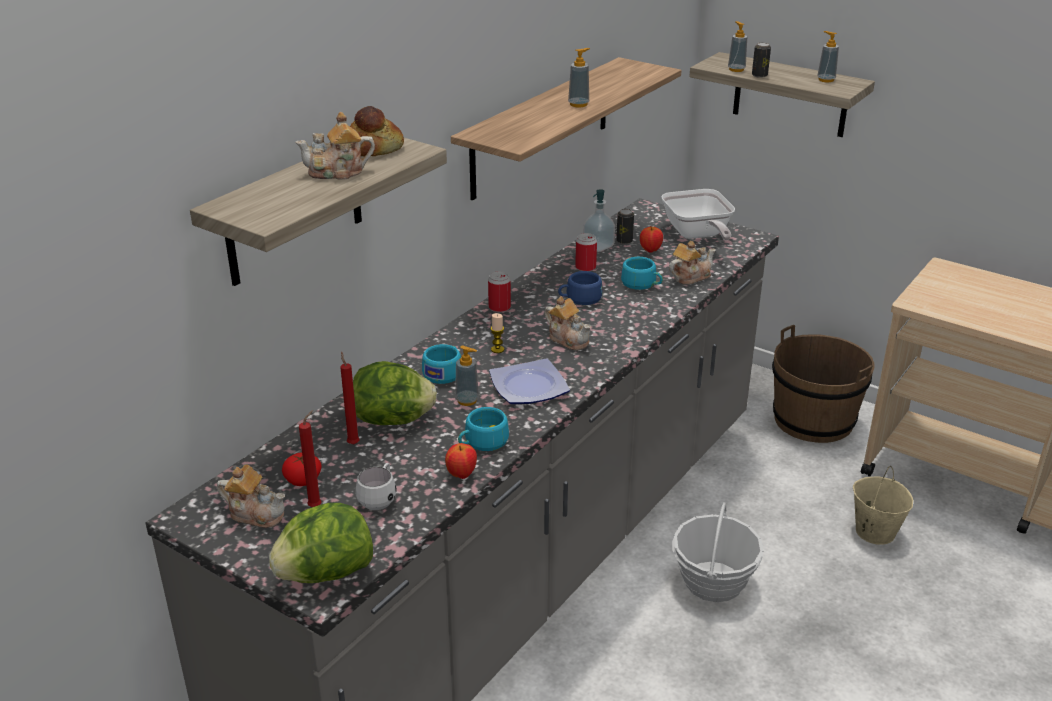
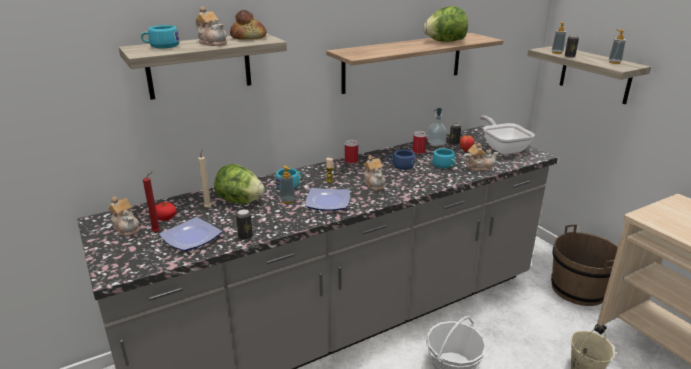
camera: 25 degrees right, 5 degrees down
lettuce [269,503,373,583] -> lettuce moved to [424,6,468,42]
teapot [296,112,375,180] -> teapot turned 150 degrees counterclockwise [195,6,227,46]
red candle [340,352,360,445] -> beige candle [198,150,212,208]
white mug [355,463,397,510] -> plate [159,217,222,251]
apple [445,443,477,479] -> can [236,209,253,240]
turquoise cup [458,407,509,451] -> turquoise cup moved to [141,25,179,48]
soap dispenser [568,48,590,107] -> none
frying pan [661,189,735,241] -> frying pan turned 150 degrees clockwise [480,116,535,155]

